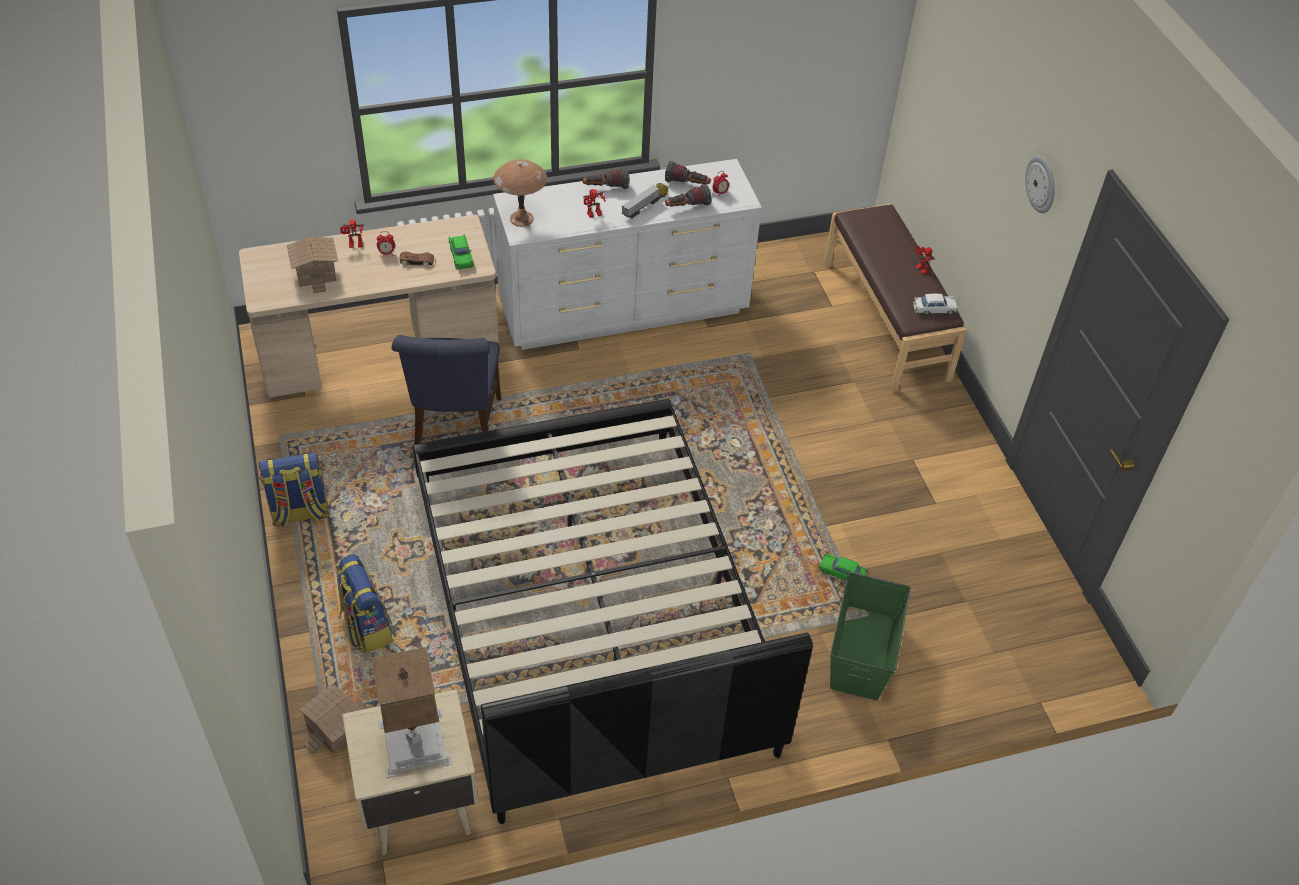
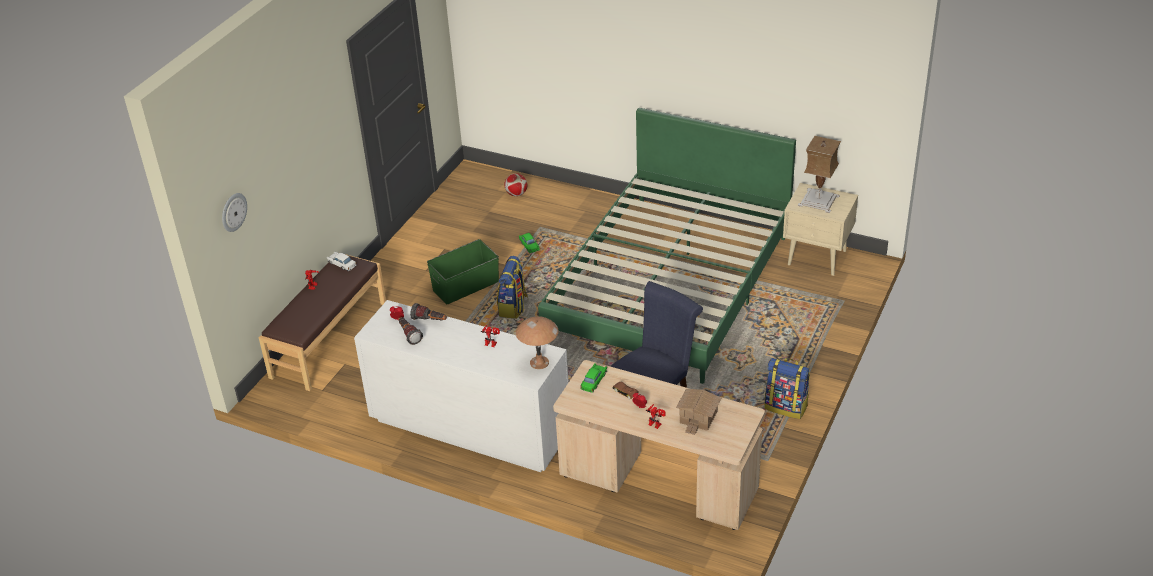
camera: 135 degrees left, 10 degrees down
toy house [299,684,368,754] -> none
backpack [337,554,393,654] -> backpack moved to [497,256,528,319]
black bed [413,399,813,824] -> green bed [538,108,796,384]
flashlight [583,167,629,189] -> none
toy truck [622,183,668,219] -> none
green storage box [830,572,911,700] -> green storage box moved to [427,239,499,304]
wall clock [1025,156,1055,213] -> wall clock moved to [222,193,247,232]
none -> football [504,173,527,196]

